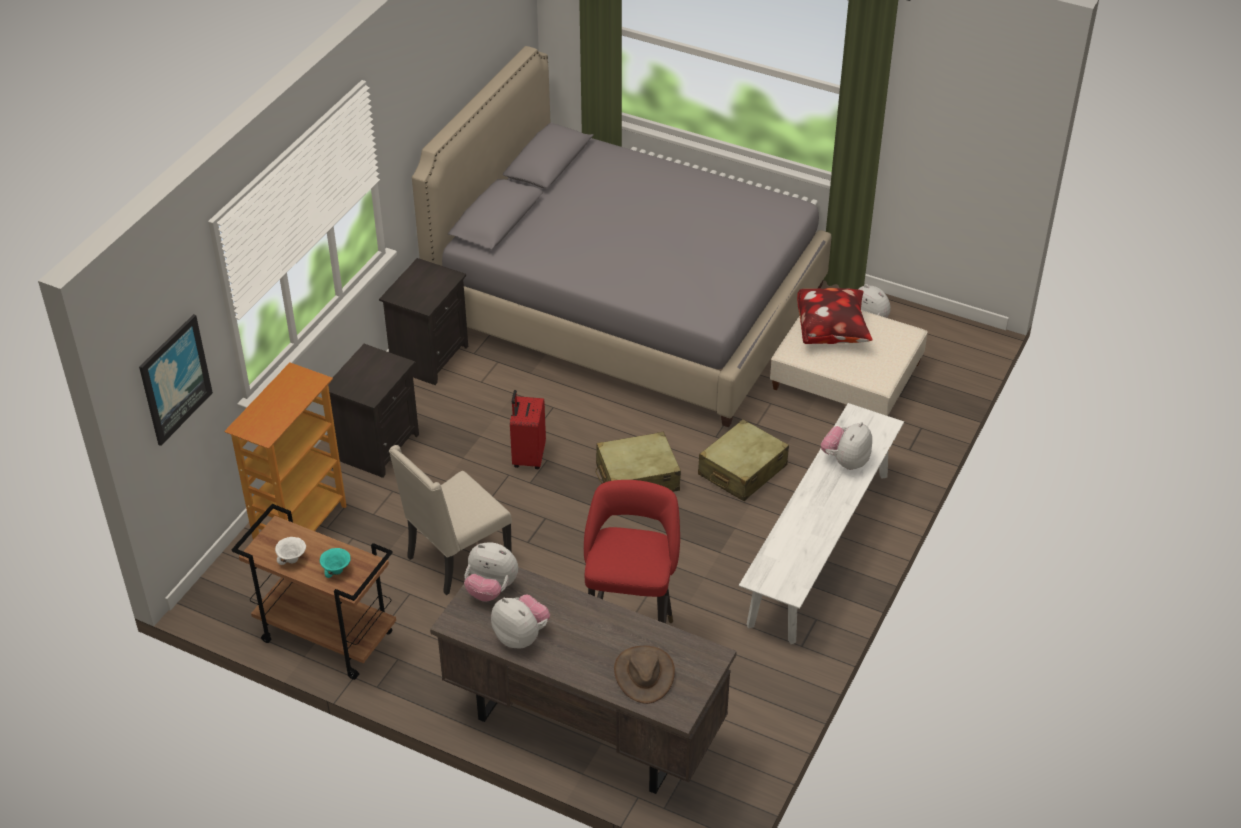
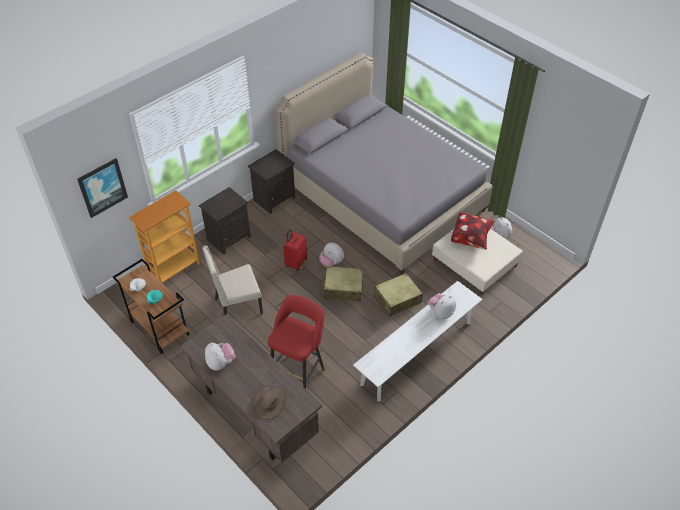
camera: 20 degrees right, 5 degrees up
plush toy [464,542,518,602] -> plush toy moved to [319,243,344,267]

